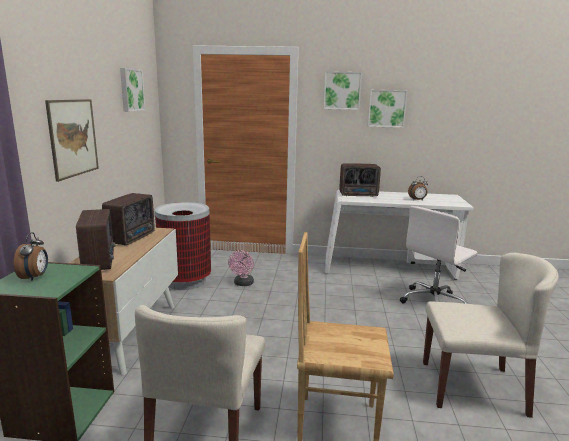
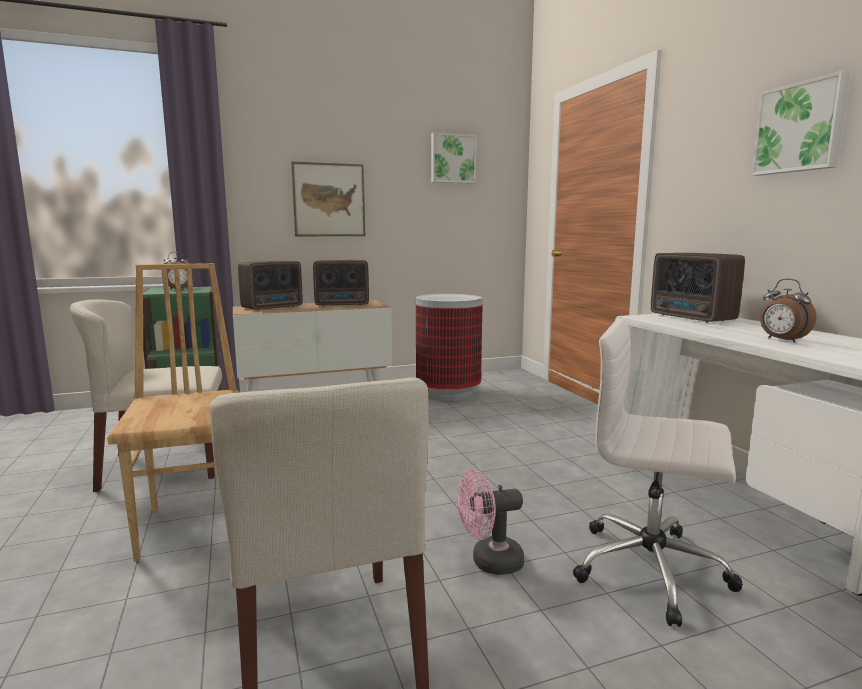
camera: 65 degrees right, 5 degrees down
pink fan [228,250,254,286] -> pink fan moved to [457,469,524,575]
picture [324,71,362,110] -> none

